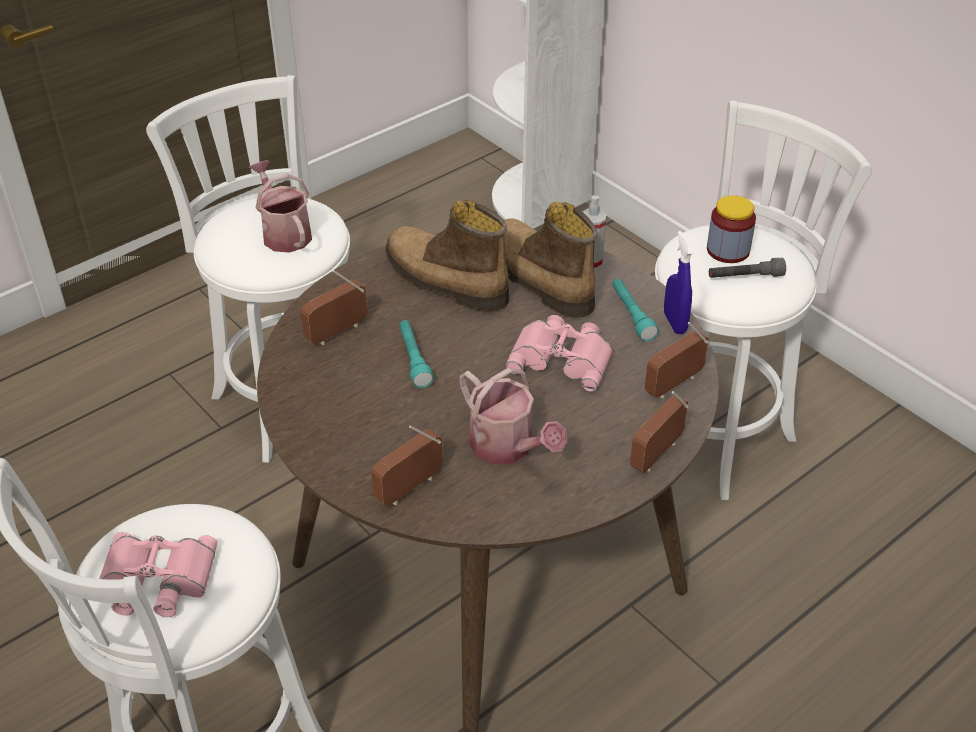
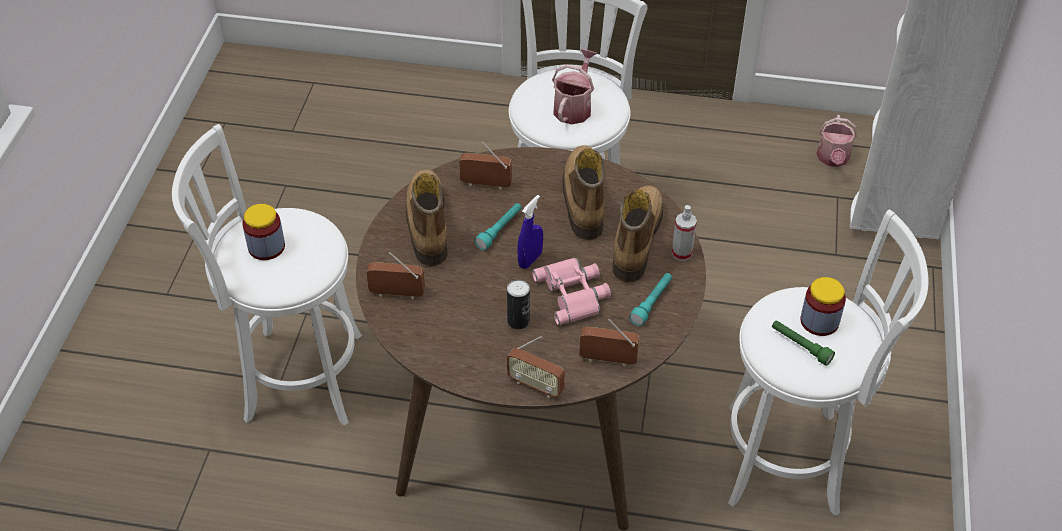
camera: 50 degrees right, 5 degrees up
pink binoculars [99,532,217,617] -> jar [242,204,285,260]
watering can [459,368,567,465] -> watering can moved to [816,115,857,167]
radio [630,391,689,473] -> radio turned 150 degrees counterclockwise [507,336,565,398]
blue spray bottle [664,231,693,334] -> blue spray bottle moved to [518,195,543,269]
grey flashlight [709,258,786,278] -> green flashlight [772,320,835,366]
none -> boot [406,169,448,266]
none -> can [507,279,530,329]

